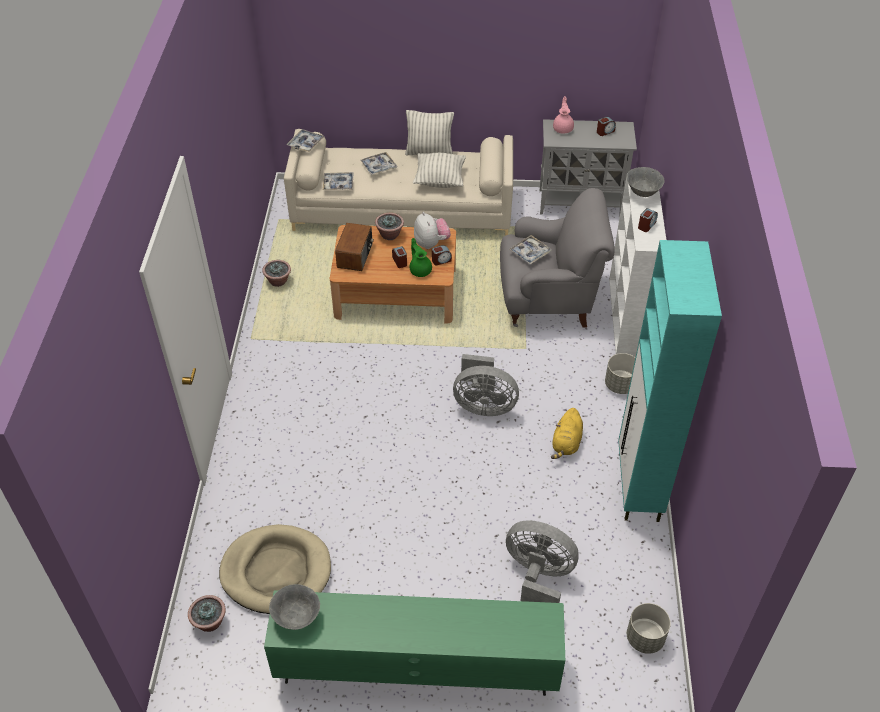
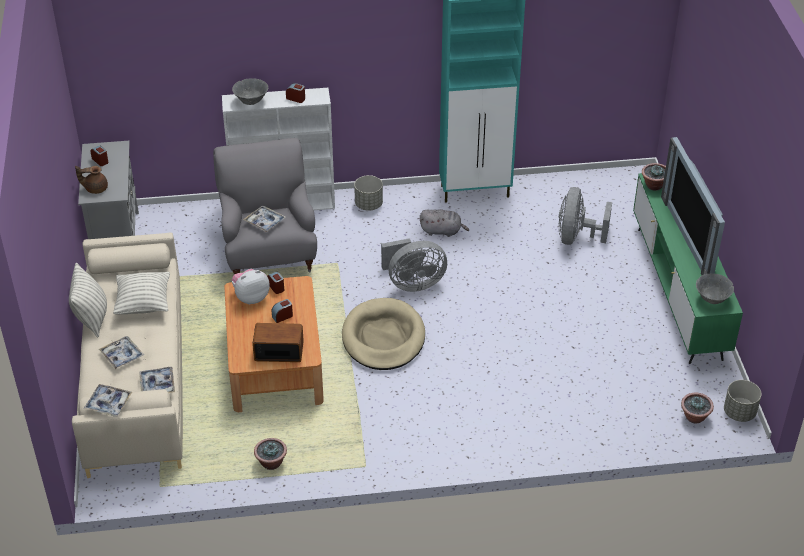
camera: 100 degrees left, 5 degrees down
beige dog bed [219,524,331,614] -> beige dog bed moved to [342,298,425,370]
potted plant [375,213,404,240] -> potted plant moved to [642,163,666,191]
green teapot [410,238,432,277] -> none
grey fan [453,354,519,416] -> grey fan turned 75 degrees clockwise [381,238,447,292]
yellow plush toy [551,408,583,459] -> grey plush toy [420,209,469,237]
pink teapot [553,96,574,134] -> brown teapot [75,166,108,194]
grey planter [627,603,671,654] -> grey planter moved to [724,380,761,422]
none -> television [661,137,725,275]

